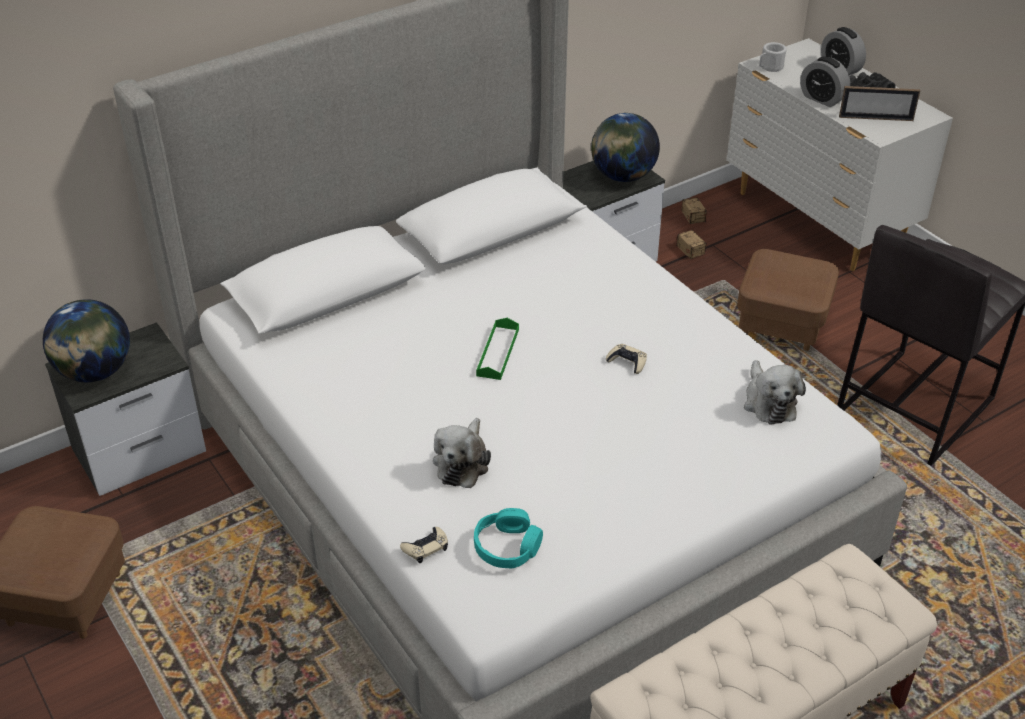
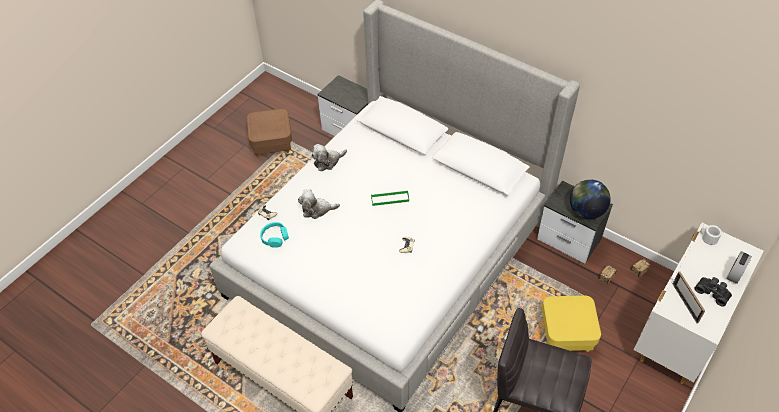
camera: 70 degrees right, 10 degrees up
globe [43,299,130,382] -> none
brown ottoman [737,249,839,351] -> yellow ottoman [542,296,601,352]
plush toy [744,360,806,425] -> plush toy moved to [311,144,347,171]
alarm clock [800,56,850,107] -> none

